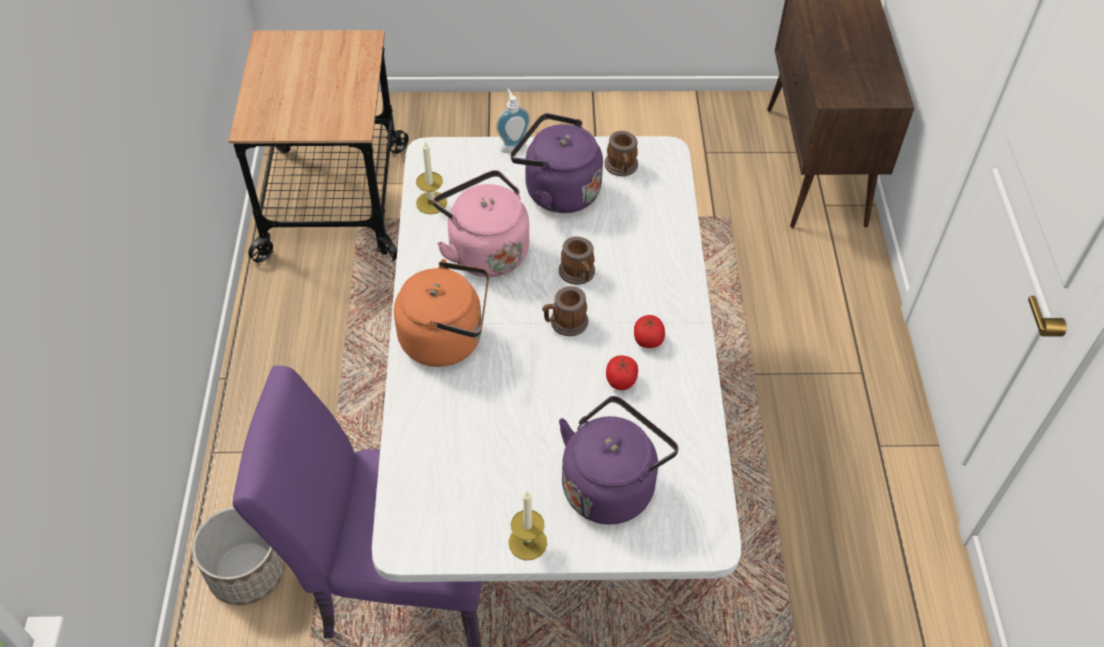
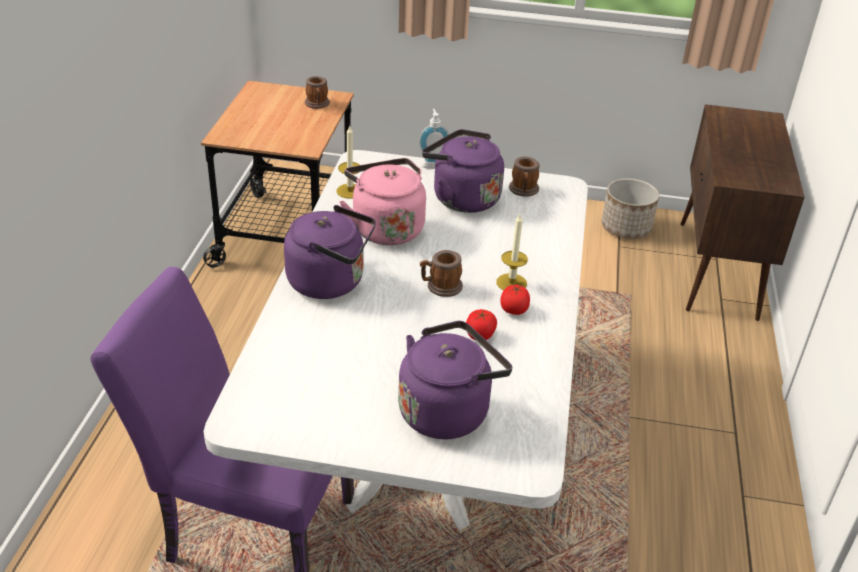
camera: 10 degrees right, 15 degrees down
planter [192,507,285,605] -> planter moved to [602,178,659,239]
orange kettle [394,259,489,367] -> purple kettle [284,205,376,299]
candle [509,491,547,560] -> candle moved to [496,214,528,290]
mug [559,236,595,285] -> mug moved to [305,76,330,109]

